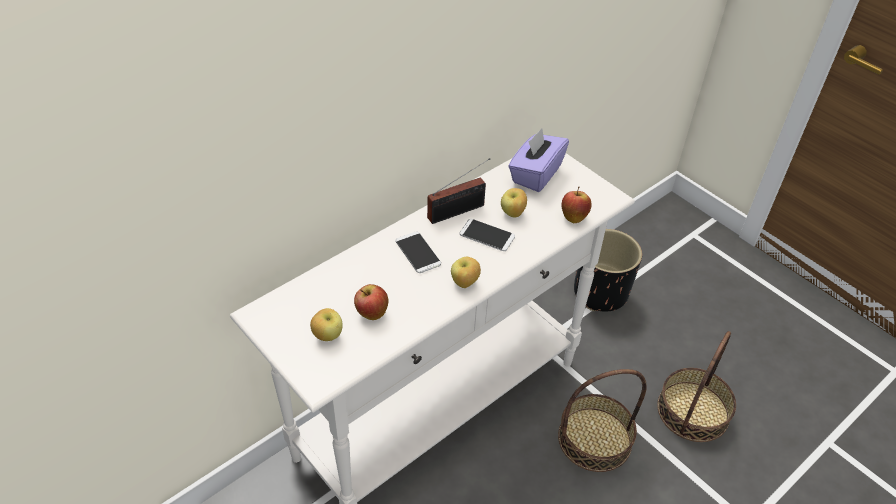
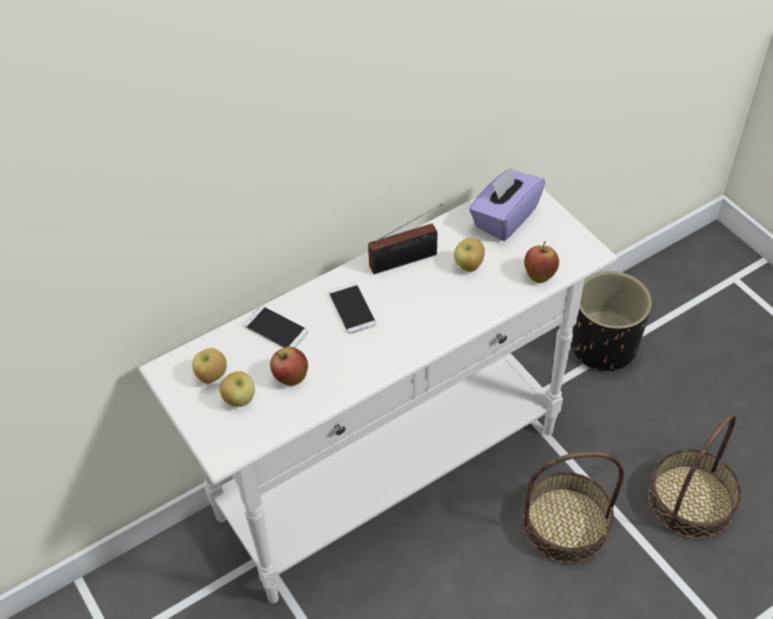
camera: 10 degrees right, 5 degrees up
apple [451,257,481,288] -> apple moved to [192,348,227,384]
phone [459,219,515,251] -> phone moved to [244,306,308,348]

